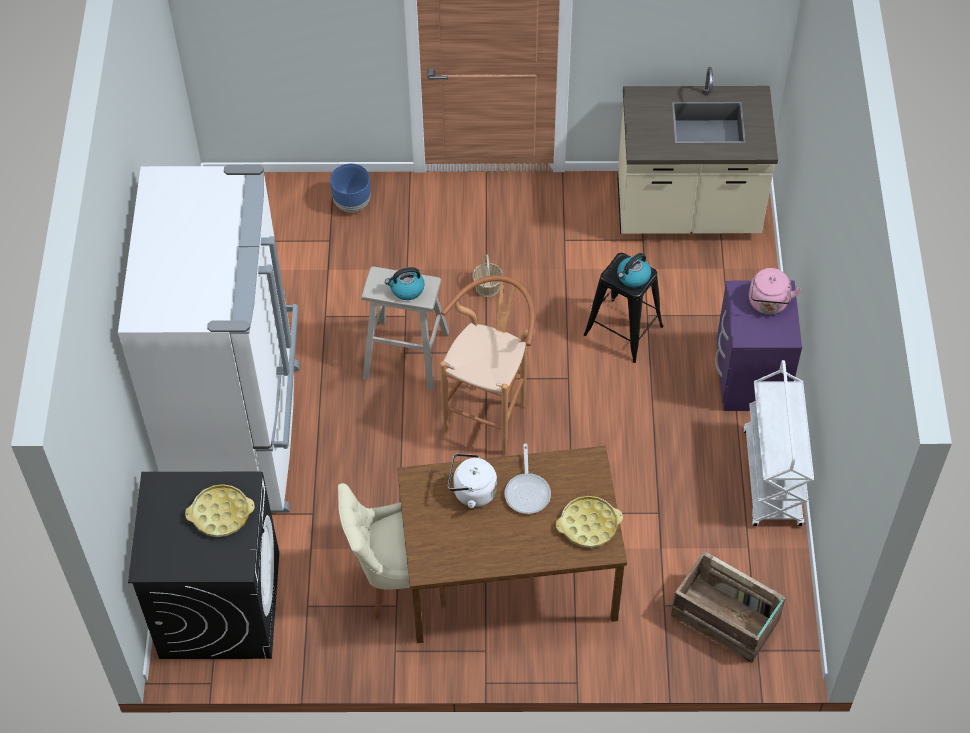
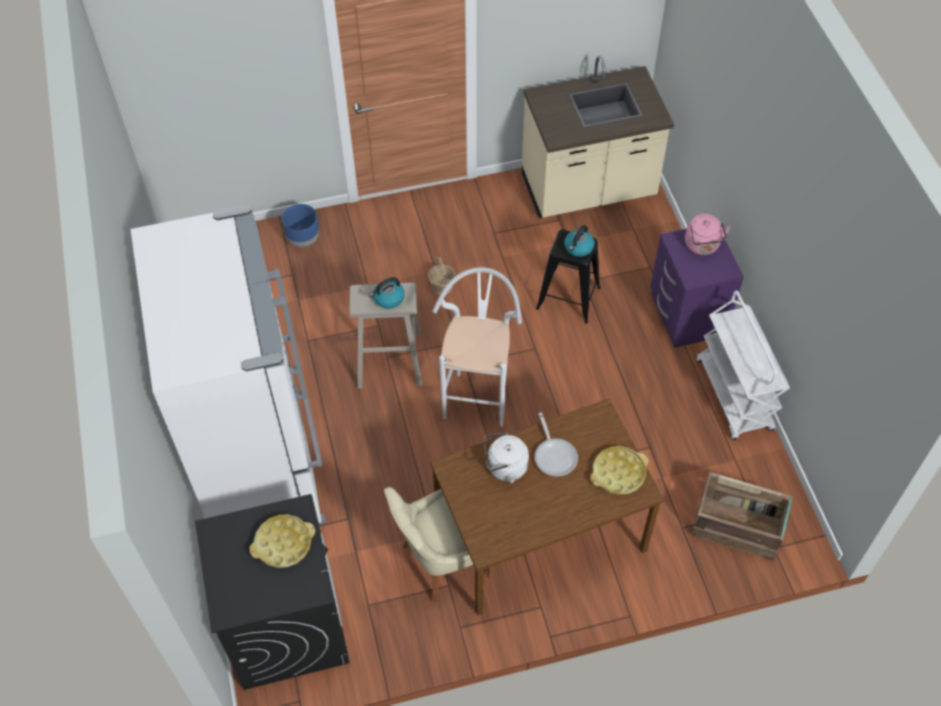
camera: 15 degrees left, 0 degrees up
brown stool [440,275,535,455] -> white stool [432,267,522,427]

